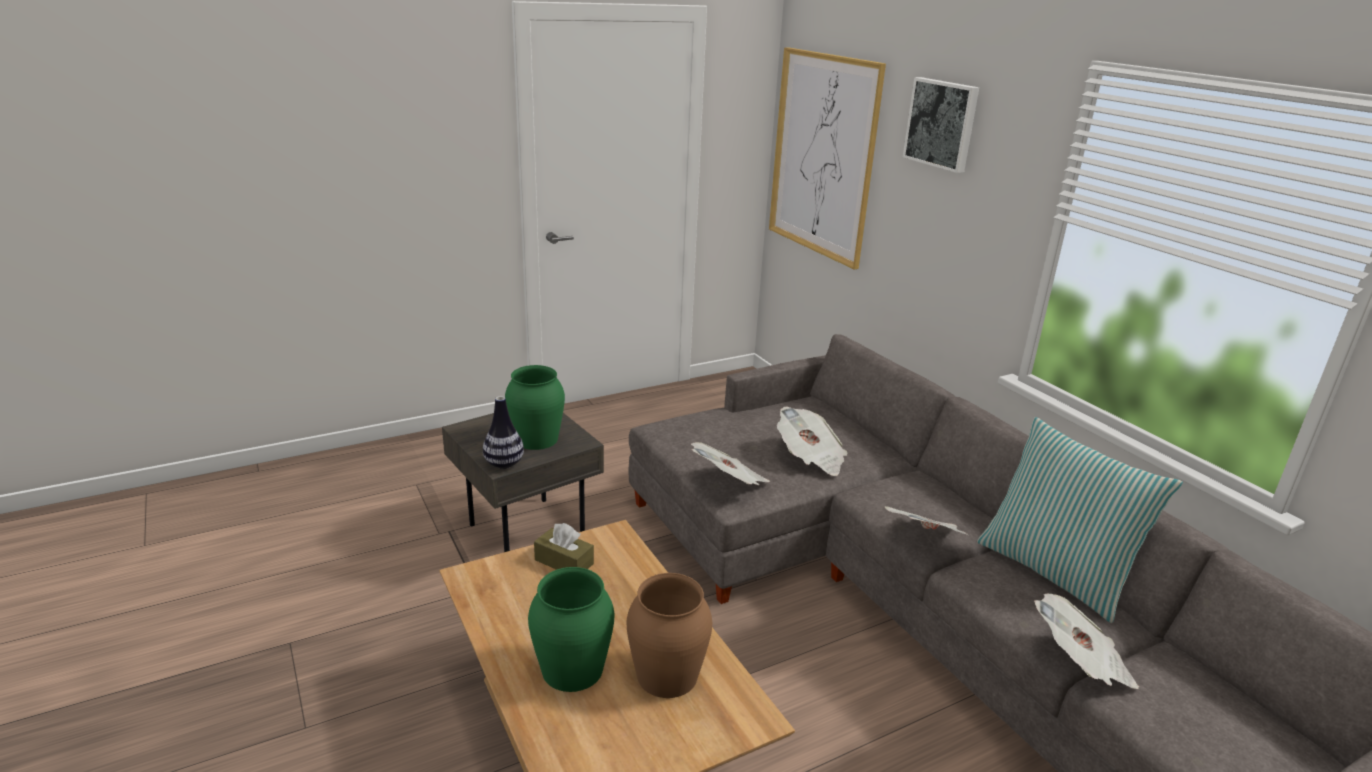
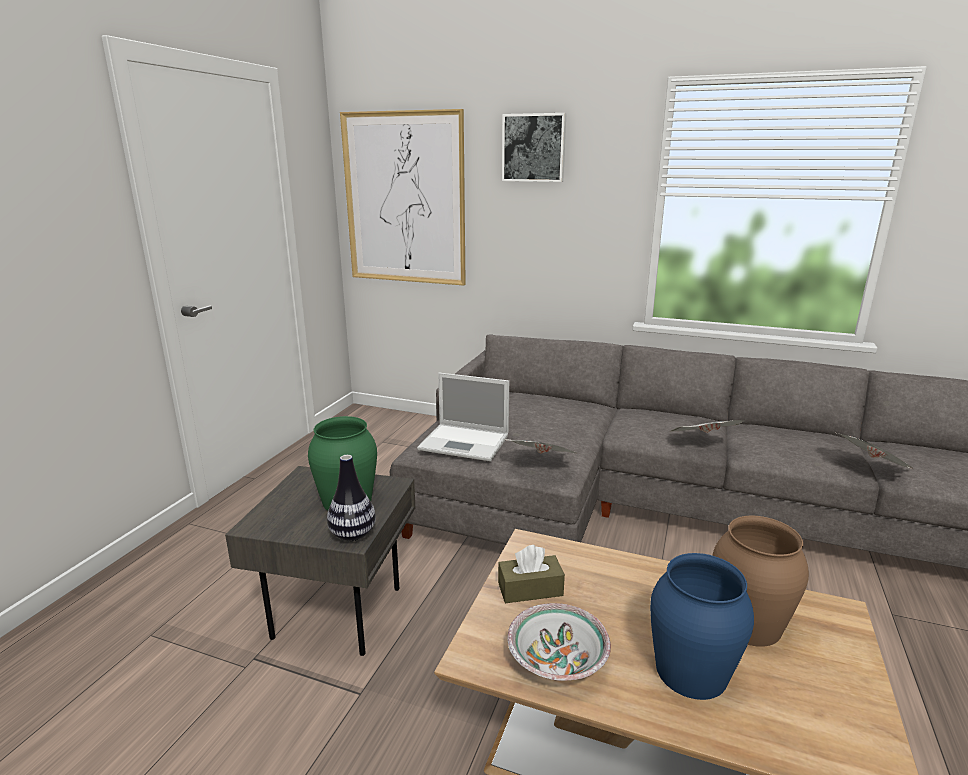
camera: 40 degrees left, 5 degrees down
green vase [528,567,614,692] -> blue vase [650,553,754,700]
newspaper [777,406,848,476] -> none
pillow [977,417,1183,623] -> none
none -> laptop [417,373,509,461]
none -> bowl [507,603,611,681]

